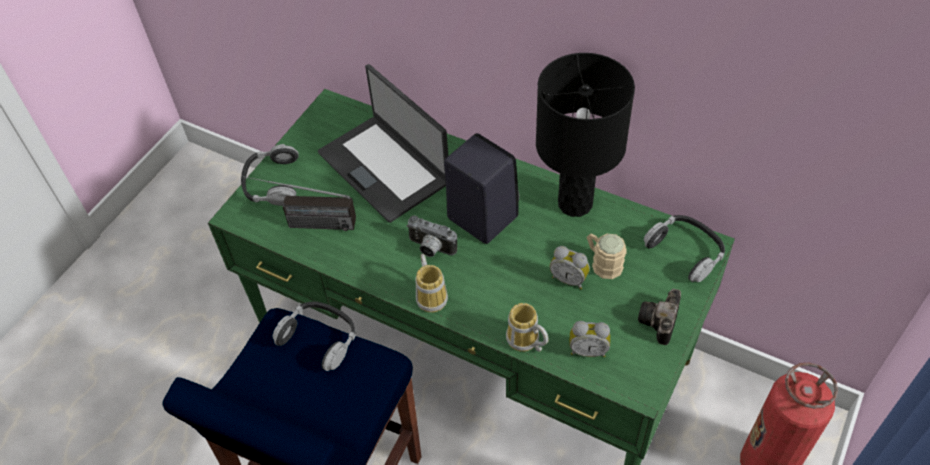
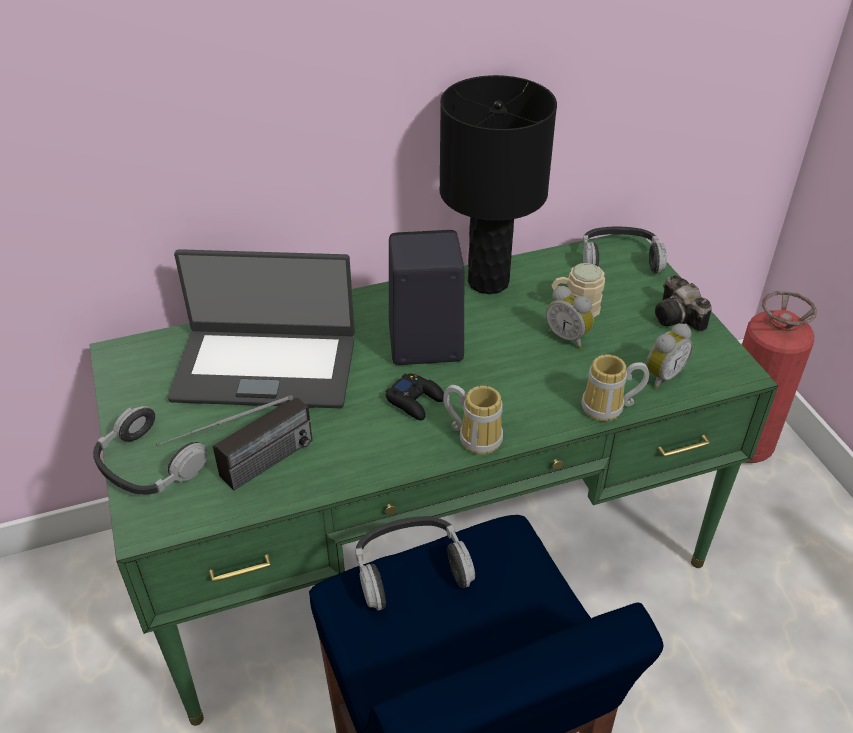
camera: 50 degrees left, 10 degrees down
camera [406,215,457,257] -> black game controller [386,374,444,420]
alarm clock [550,246,590,290] -> alarm clock turned 60 degrees clockwise [546,286,594,349]

